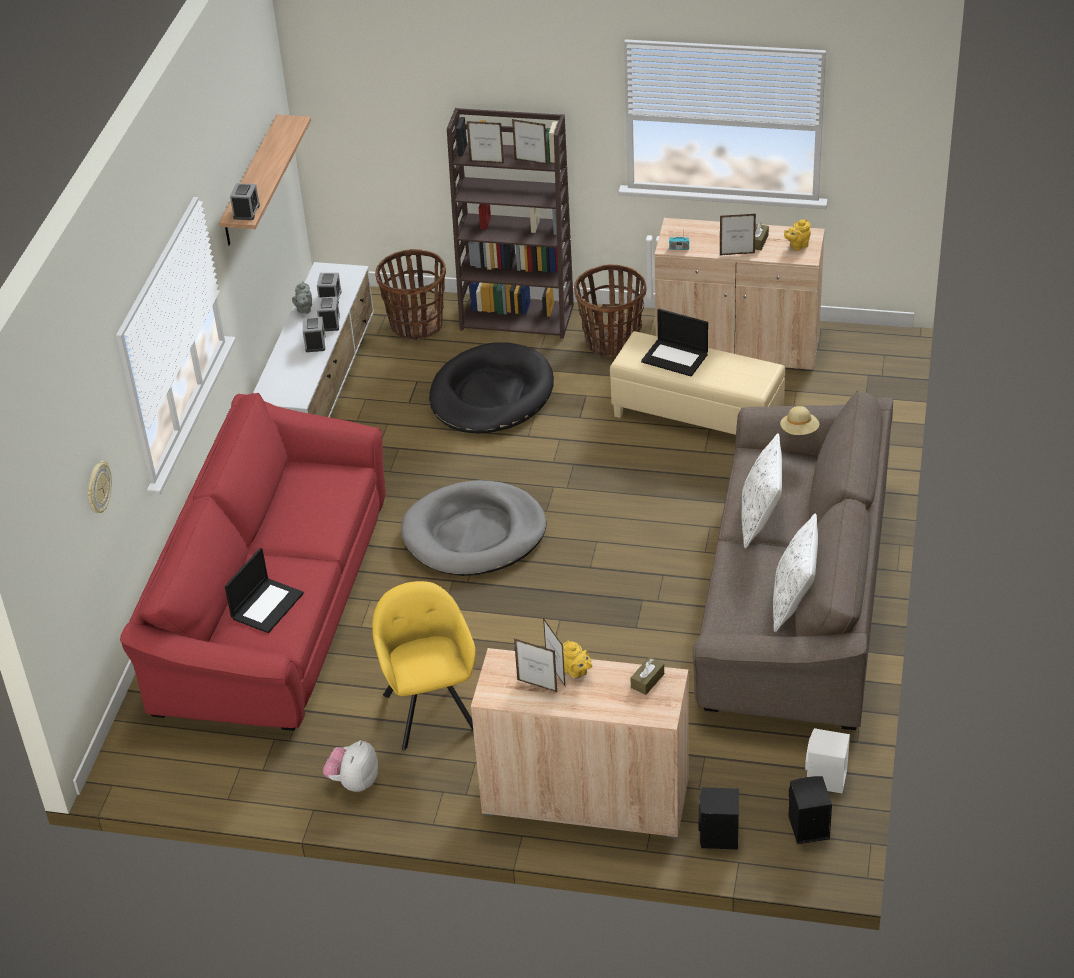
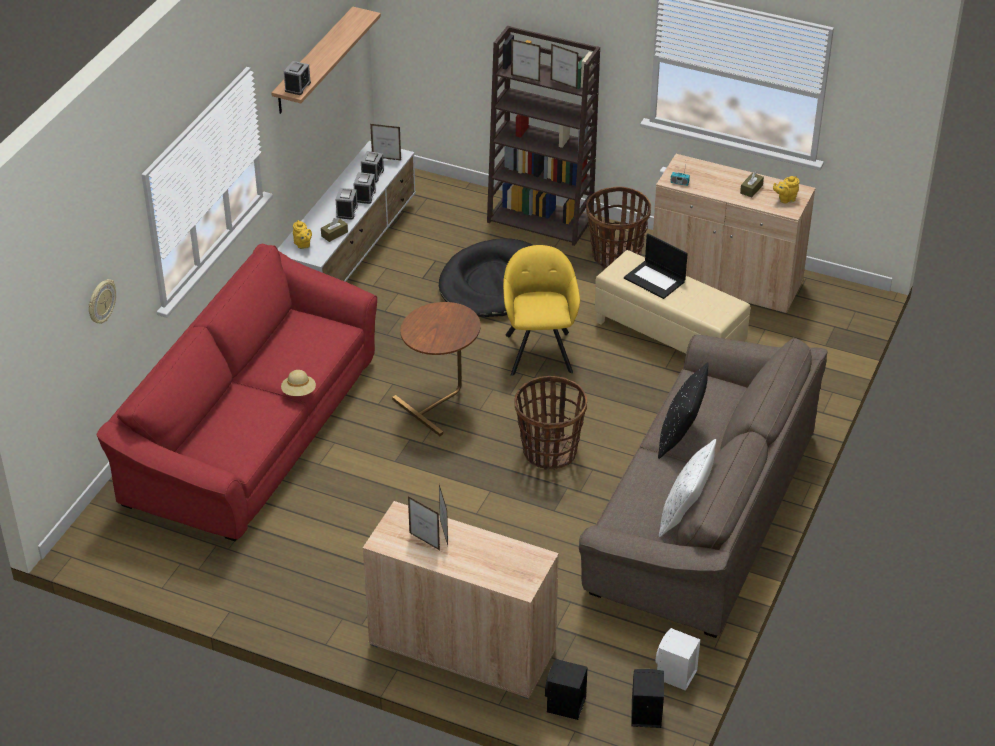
camera: 10 degrees right, 0 degrees up
laptop [225,548,304,633] -> none
grey teapot [292,281,312,314] -> none
plush toy [323,740,378,792] -> none
yellow armchair [372,581,476,751] -> yellow armchair moved to [503,245,580,376]
basket [375,249,446,340] -> basket moved to [514,376,587,470]
grey dog bed [401,480,546,576] -> brown side table [392,302,481,436]
yellow teapot [563,641,592,679] -> yellow teapot moved to [293,220,312,249]
brown tissue box [631,657,664,695] -> brown tissue box moved to [321,217,348,242]
picture frame [720,214,756,255] -> picture frame moved to [370,124,401,160]
white pillow [742,433,782,548] -> black pillow [658,362,709,459]
beige hat [780,406,819,435] -> beige hat moved to [281,370,316,396]

